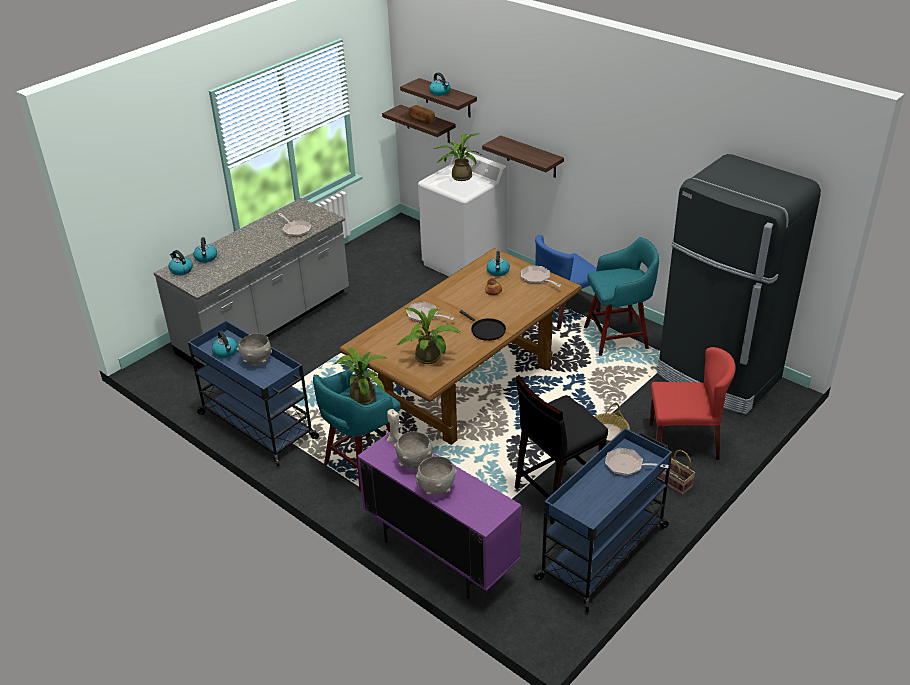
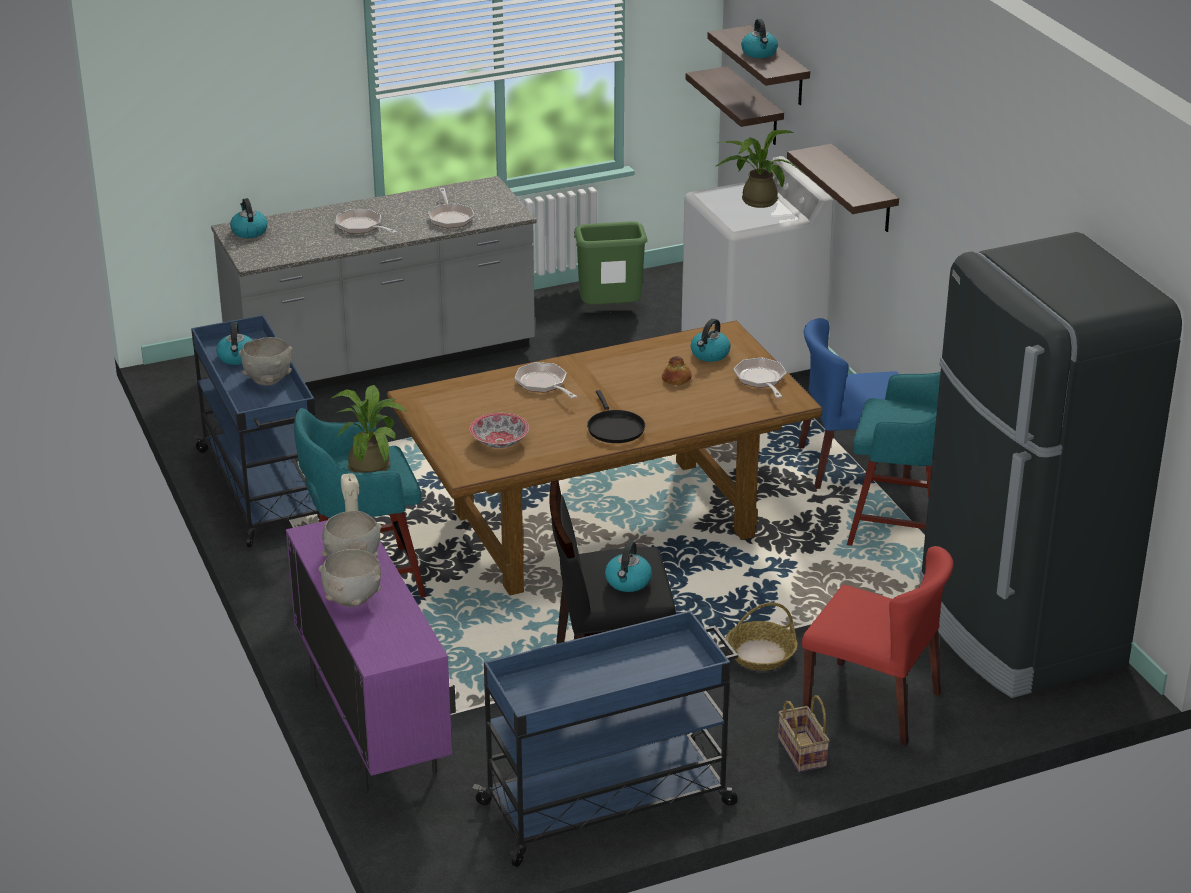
camera: 25 degrees right, 5 degrees down
kettle [193,237,217,263] -> kettle moved to [605,541,652,592]
potted plant [398,307,460,364] -> bowl [470,413,529,448]
bread [408,105,435,124] -> none
frying pan [605,448,669,476] -> frying pan moved to [336,209,397,234]
none -> green trash can [574,221,648,305]

